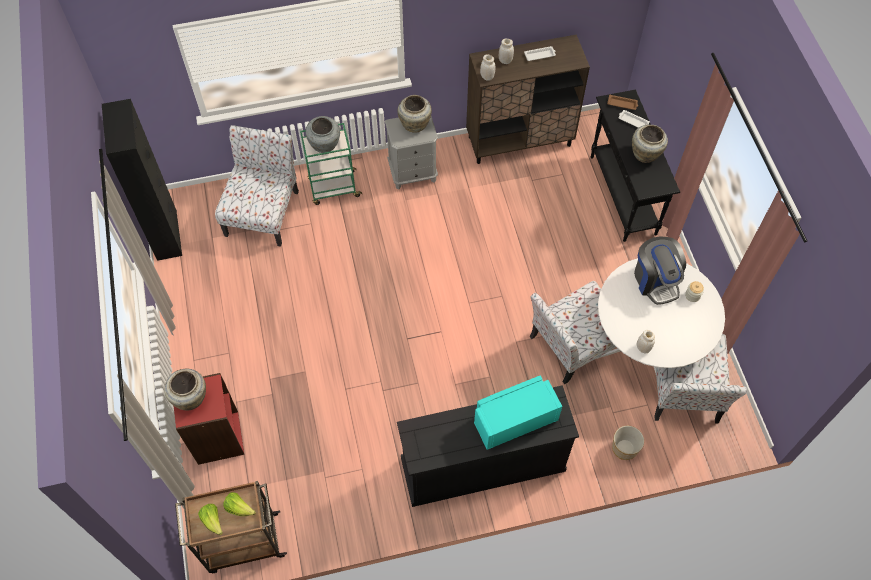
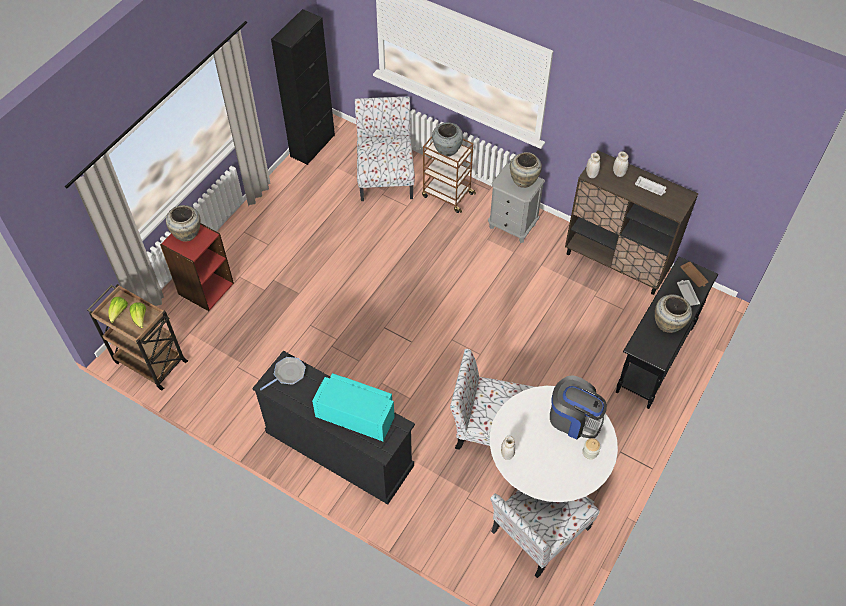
camera: 45 degrees right, 5 degrees down
chair [215,125,299,247] -> chair turned 60 degrees counterclockwise [355,97,415,201]
green cart [300,123,363,205] -> brown cart [422,136,476,213]
planter [612,426,644,460] -> none
coffee machine [634,237,686,305] -> coffee machine turned 90 degrees counterclockwise [550,375,607,439]
none -> frying pan [260,357,306,390]

